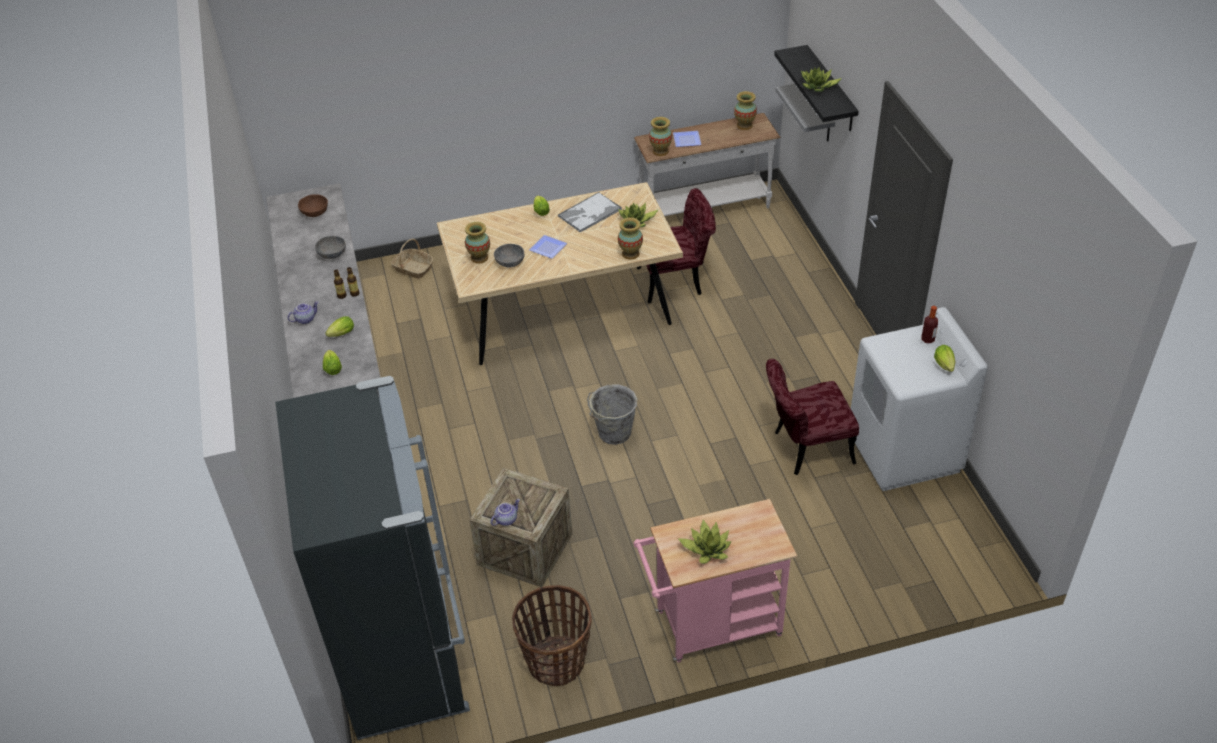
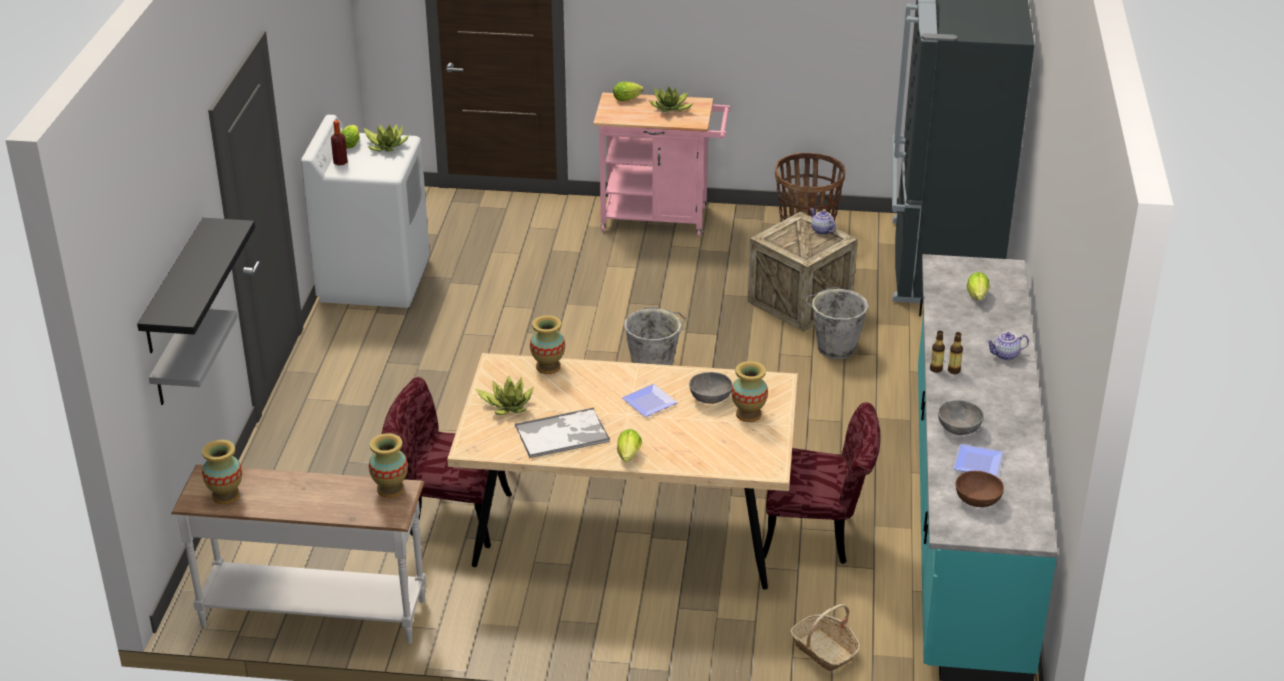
camera: 160 degrees left, 10 degrees down
lettuce [325,316,354,337] -> lettuce moved to [613,82,644,101]
teapot [491,499,520,526] -> teapot turned 75 degrees clockwise [810,208,836,235]
plate [673,131,701,147] -> plate moved to [953,444,1003,477]
red chair [766,359,859,475] -> red chair moved to [763,402,880,564]
potted plant [801,67,842,92] -> potted plant moved to [364,124,410,152]
none -> grey bucket [805,287,869,359]

